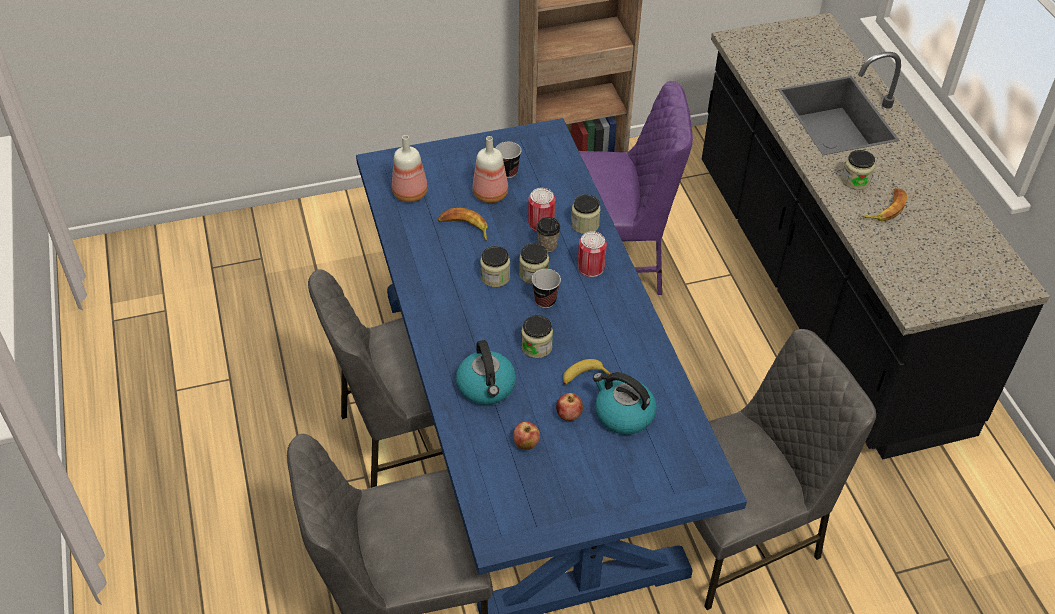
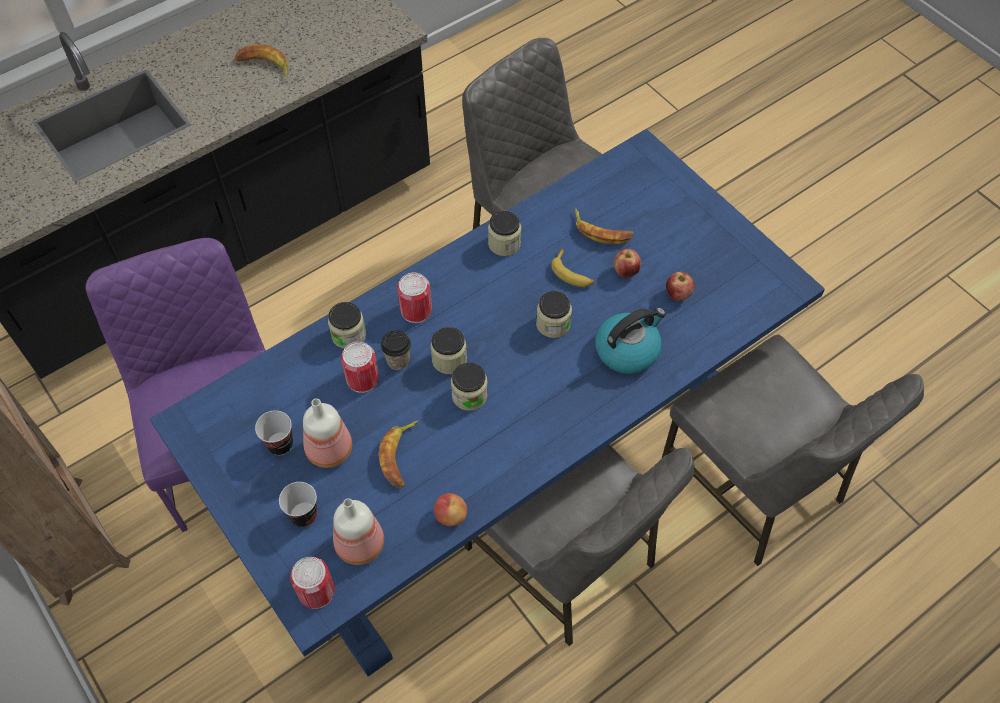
camera: 110 degrees left, 10 degrees up
cup [532,269,561,308] -> cup moved to [279,482,317,527]
kettle [593,372,657,435] -> banana [575,208,634,244]
jar [842,150,875,190] -> jar moved to [488,210,521,256]
none -> can [290,557,335,609]
none -> apple [434,493,467,526]

